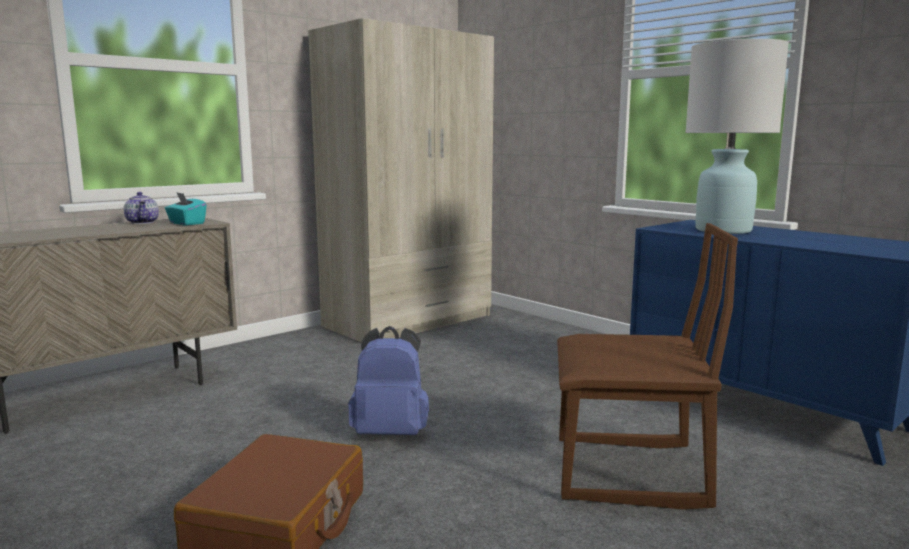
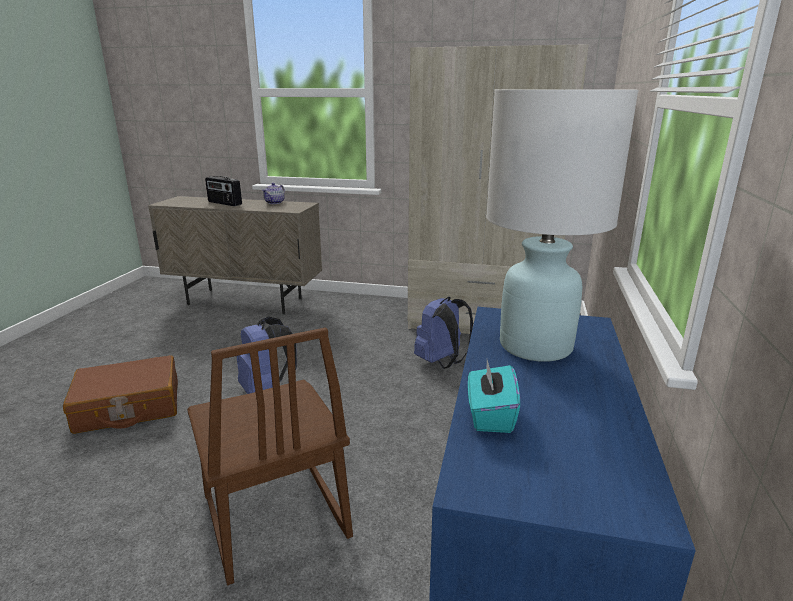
camera: 55 degrees right, 10 degrees up
turquoise tissue box [165,192,206,225] -> turquoise tissue box moved to [468,360,520,433]
none -> radio [205,176,242,206]
none -> blue backpack [414,297,473,369]

